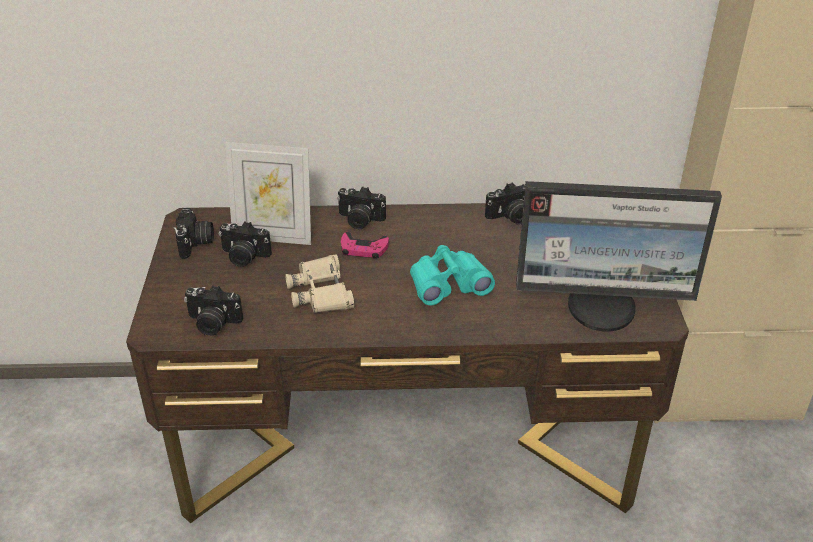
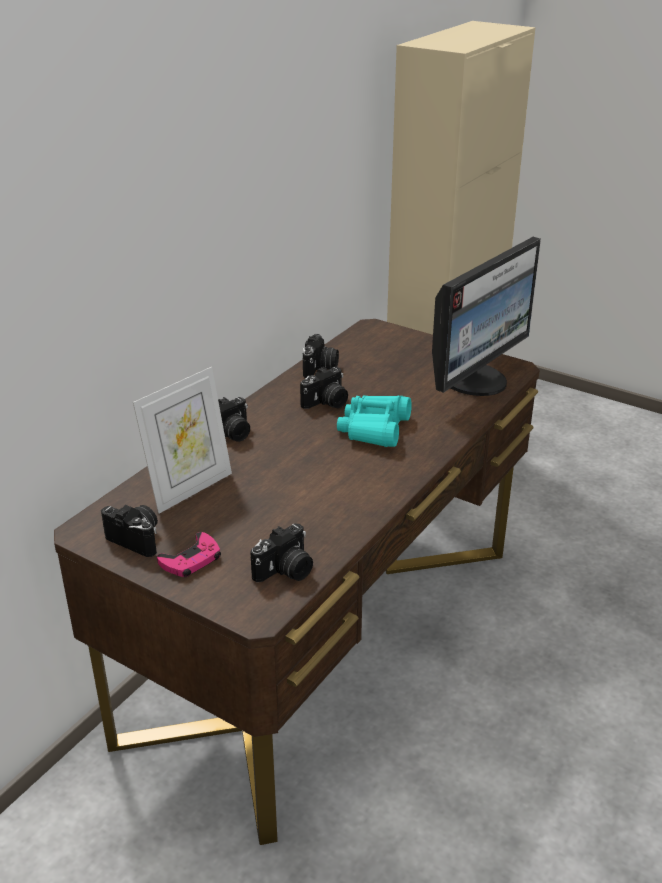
camera: 55 degrees left, 5 degrees down
camera [219,221,272,267] -> camera moved to [300,367,348,409]
beige binoculars [285,254,355,313] -> none
pink game controller [341,232,389,259] -> pink game controller moved to [157,532,221,577]

